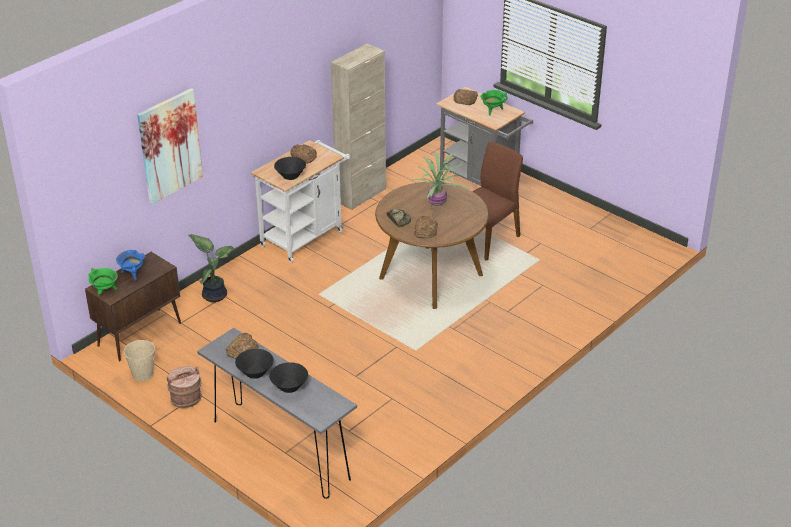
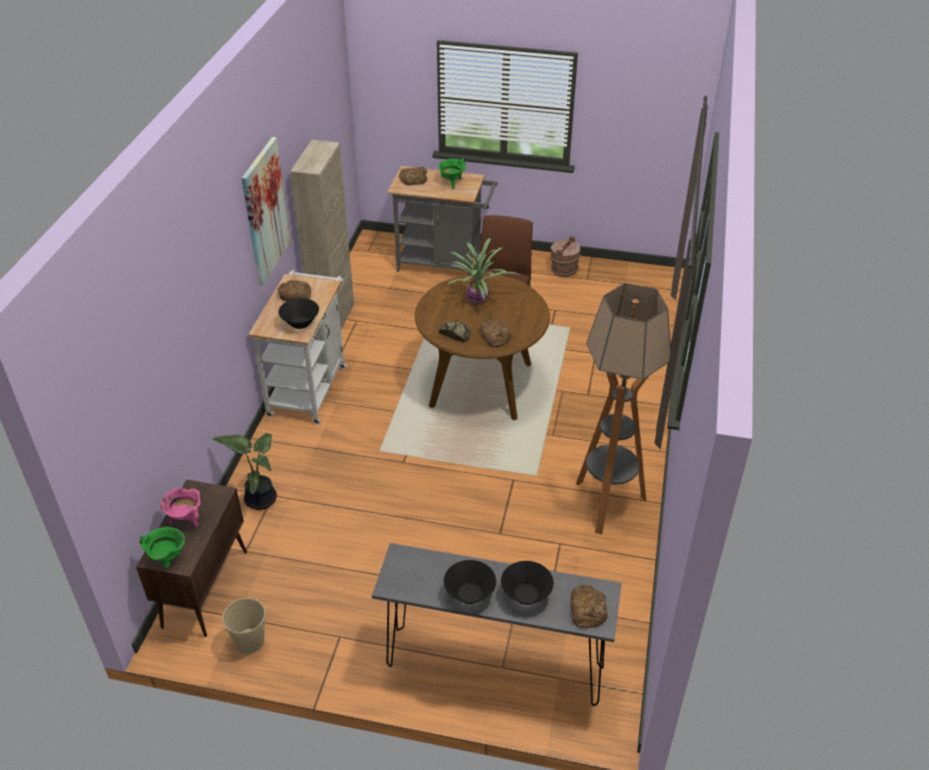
camera: 30 degrees left, 5 degrees up
blue cooking pot [116,250,145,281] -> pink cooking pot [160,488,200,528]
picture [137,88,203,204] -> picture moved to [242,137,291,285]
brown bucket [167,366,202,408] -> brown bucket moved to [550,236,580,277]
bread [226,333,258,359] -> bread moved to [570,585,608,628]
none -> floor lamp [576,283,671,534]

